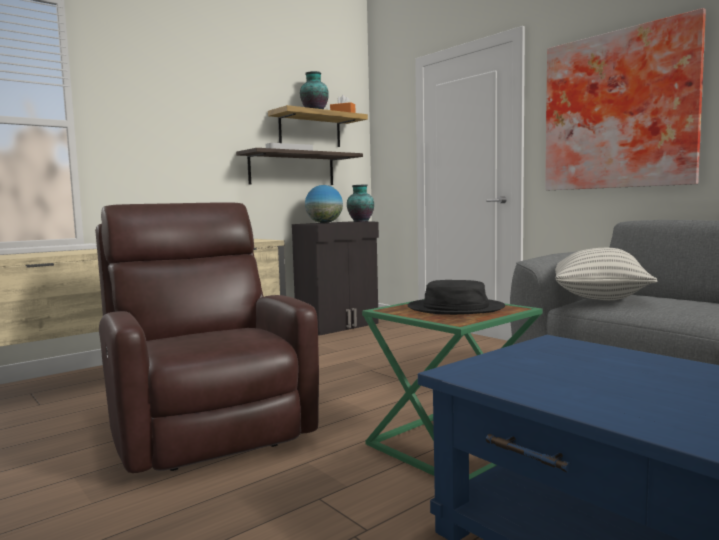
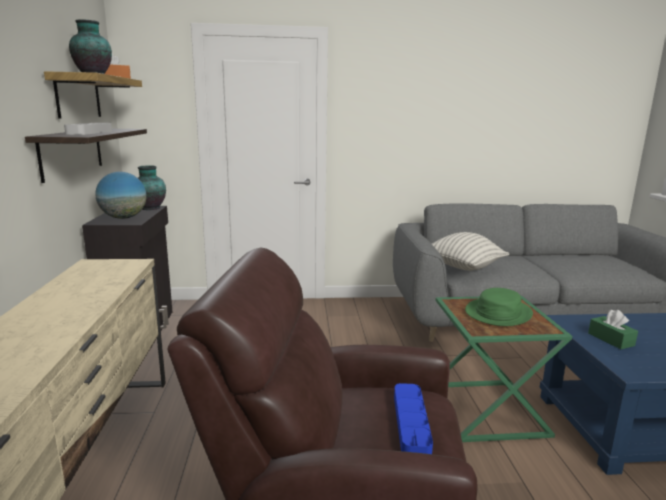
camera: 55 degrees left, 10 degrees up
black hat [408,280,505,315] -> green hat [465,288,533,326]
picture [545,8,706,190] -> none
none -> blue tray [394,383,433,454]
none -> green tissue box [588,310,638,349]

